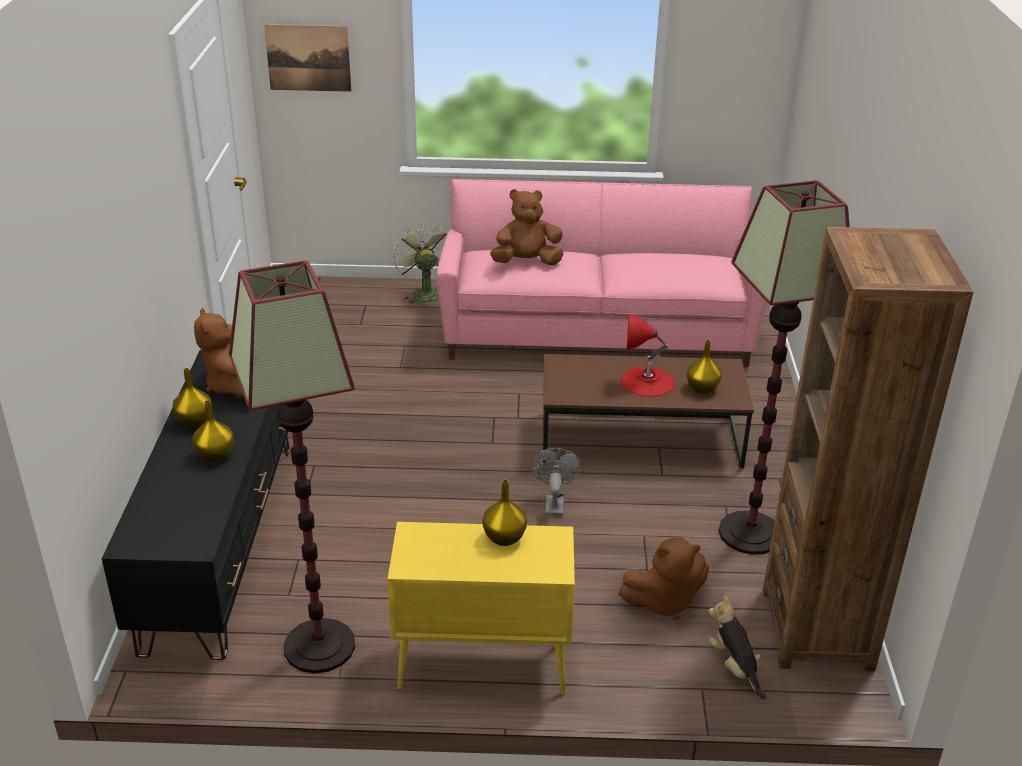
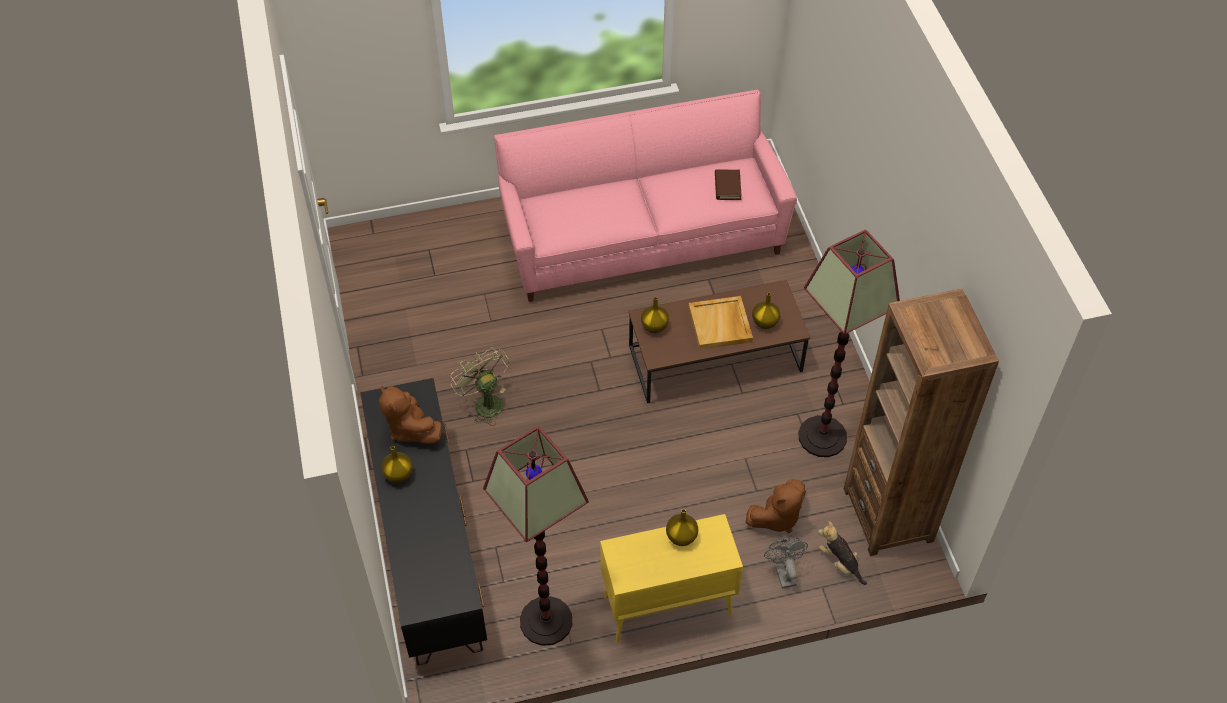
camera: 15 degrees left, 20 degrees up
yellow vase [193,400,234,462] -> yellow vase moved to [641,297,669,333]
picture [264,24,352,92] -> none
green fan [393,223,447,307] -> green fan moved to [450,347,509,426]
brown plush toy [490,189,563,265] -> none
grey fan [529,448,583,517] -> grey fan moved to [764,537,808,589]
red table lamp [621,314,675,397] -> beige tray [688,296,753,350]
none -> brown book [715,169,742,200]

